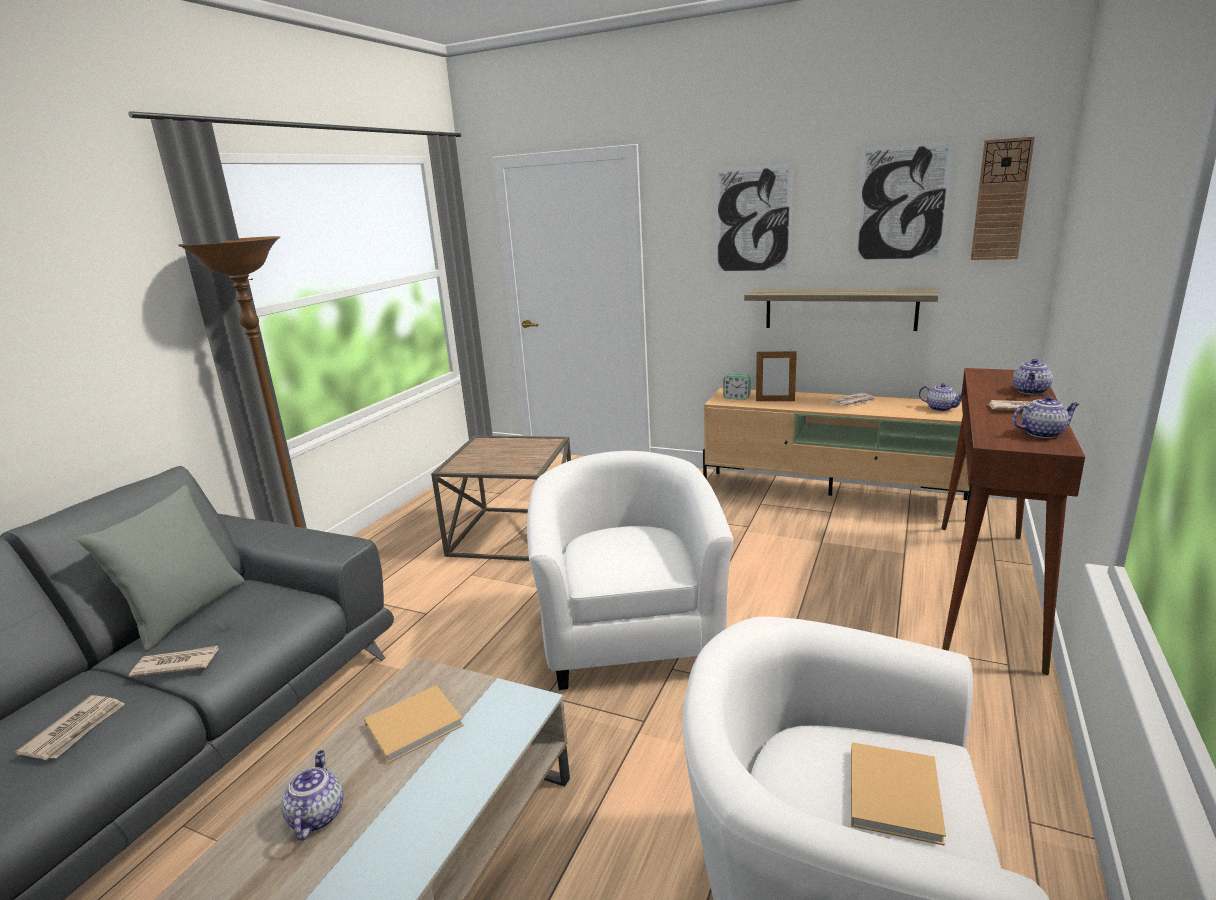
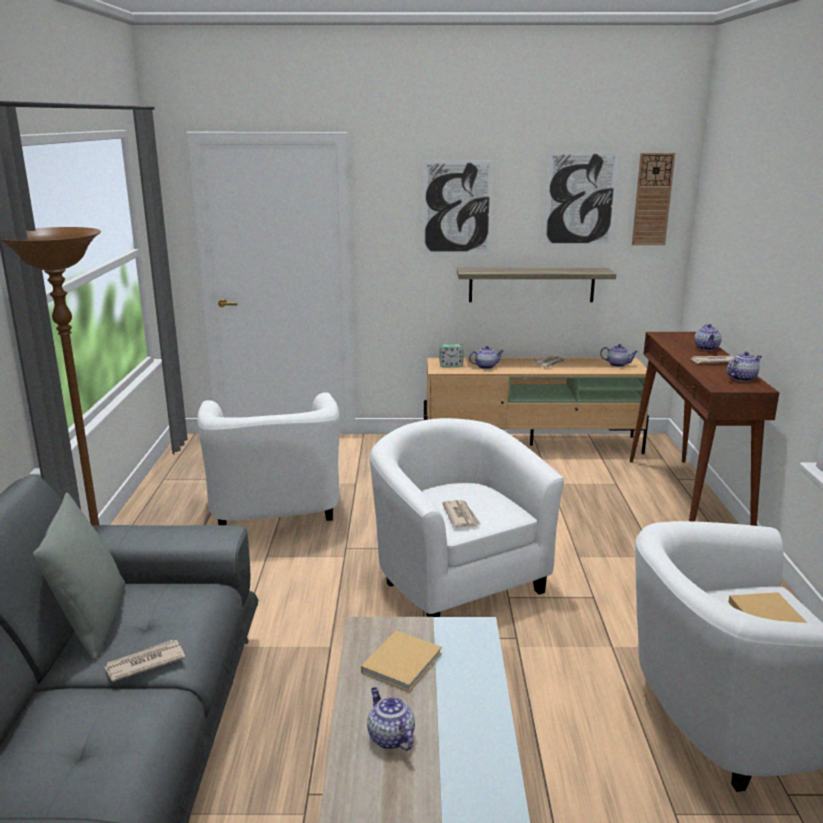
camera: 25 degrees left, 0 degrees up
newspaper [15,695,125,760] -> newspaper moved to [442,500,481,528]
brown side table [431,436,571,561] -> white armchair [197,392,340,525]
picture frame [756,349,797,401] -> teapot [469,346,504,369]

